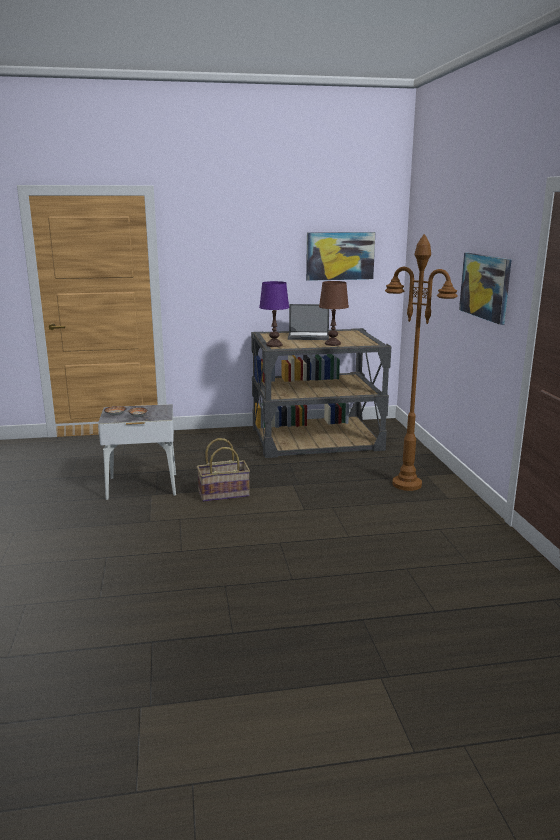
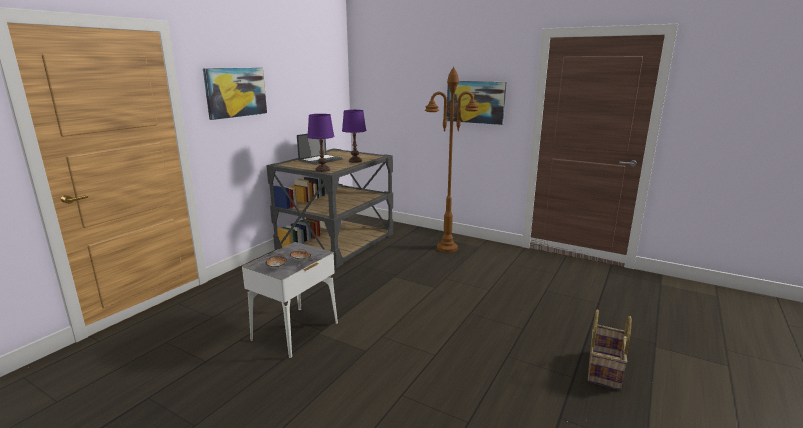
camera: 50 degrees left, 0 degrees up
basket [197,438,250,502] -> basket moved to [588,309,632,390]
picture [306,232,375,281] -> picture moved to [203,68,267,120]
brown table lamp [319,281,349,346] -> purple table lamp [342,110,366,163]

